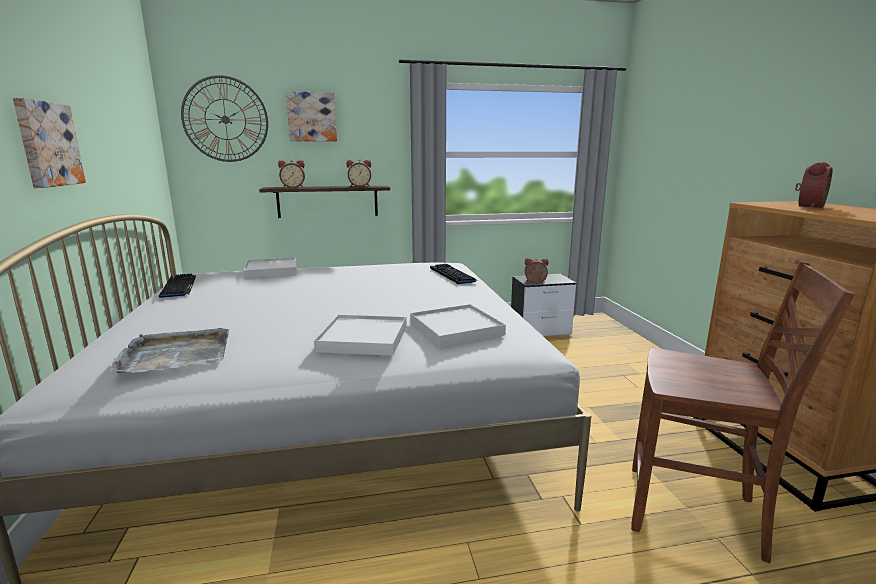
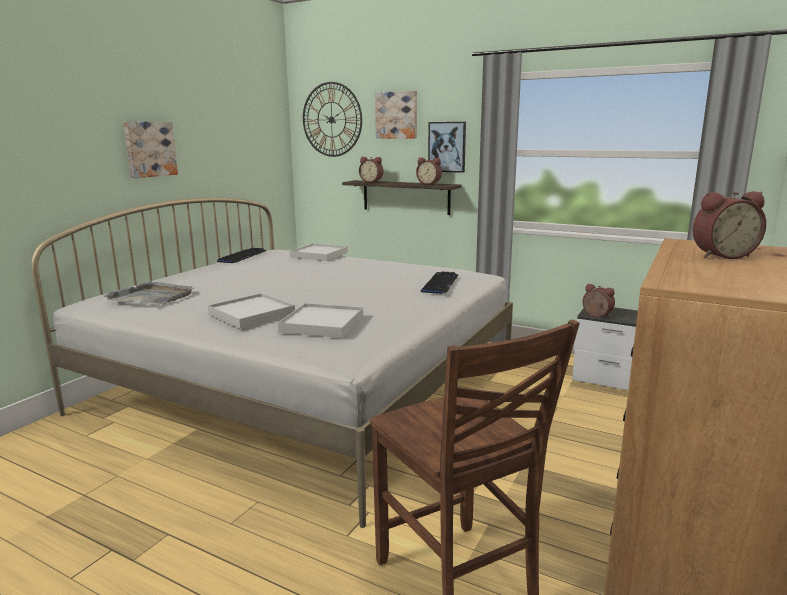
camera: 40 degrees right, 0 degrees up
none -> picture [428,122,466,173]

